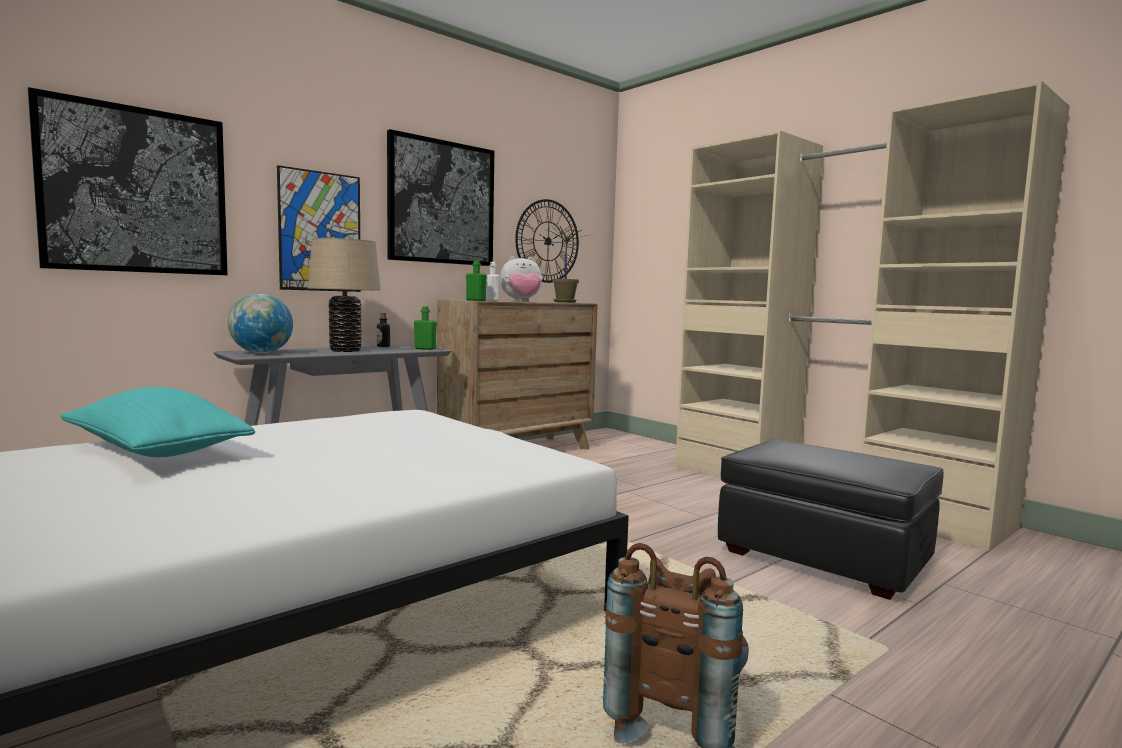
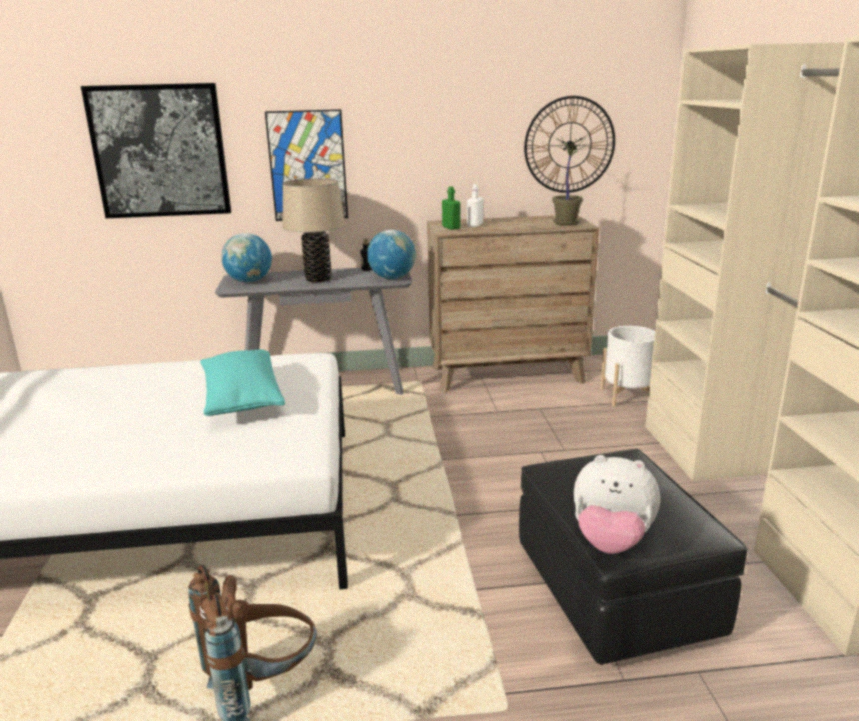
camera: 35 degrees right, 15 degrees up
turquoise pillow [61,387,255,457] -> turquoise pillow moved to [200,349,285,416]
picture [387,129,494,266] -> none
green bottle [414,306,437,350] -> globe [367,230,416,279]
plush toy [500,256,542,302] -> plush toy moved to [574,455,660,554]
none -> white planter [600,326,655,407]

